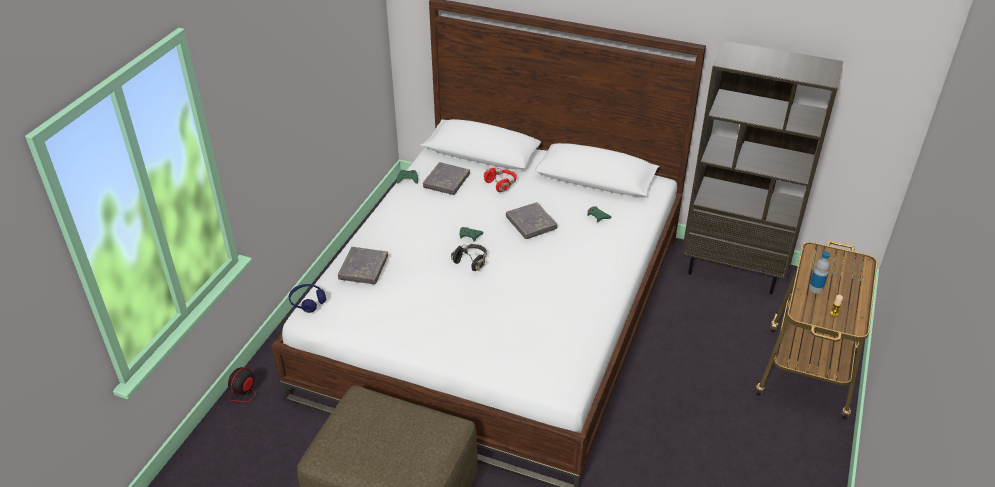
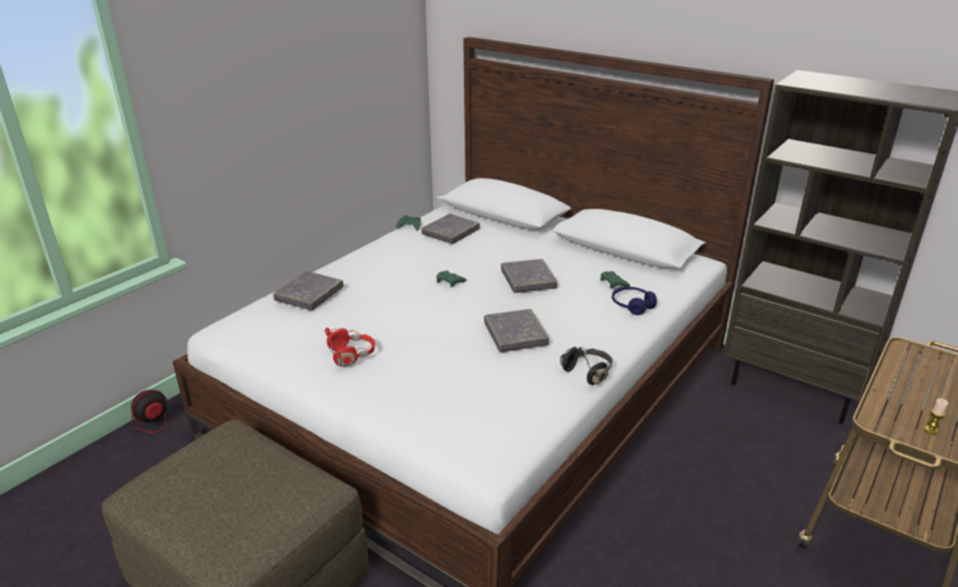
camera: 15 degrees right, 10 degrees down
blue headphones [289,284,326,313] -> blue headphones moved to [612,287,657,315]
black headphones [451,244,487,271] -> black headphones moved to [560,347,612,385]
red headphones [484,168,517,192] -> red headphones moved to [325,328,375,366]
bottle [809,251,830,294] -> none
none -> grey book [484,309,549,352]

